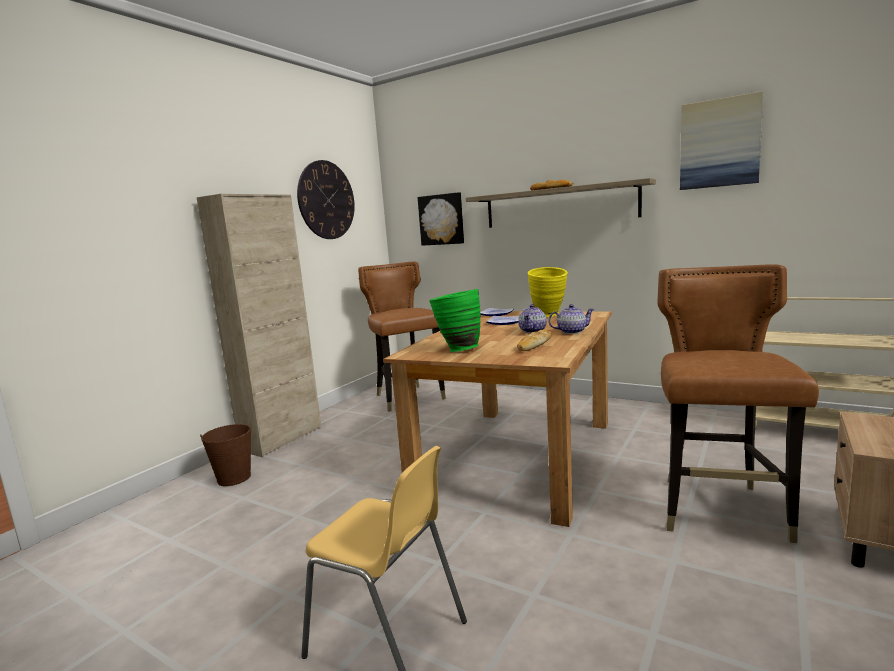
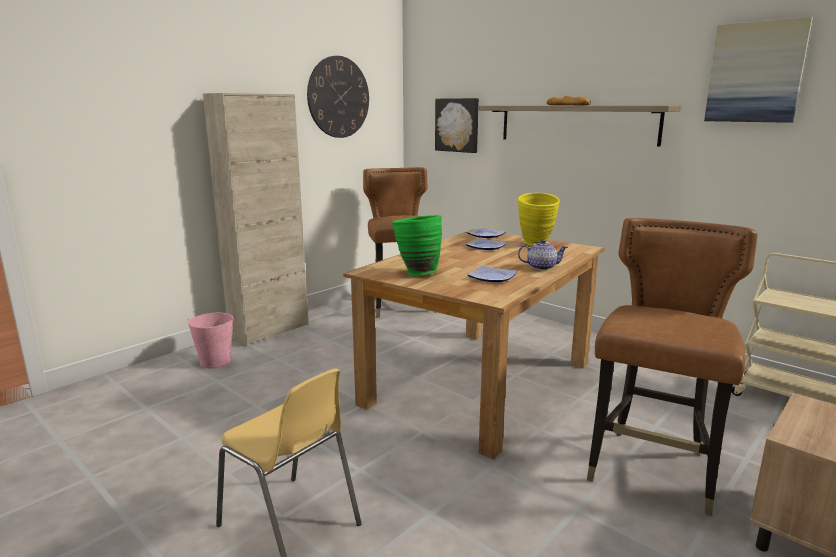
camera: 10 degrees right, 5 degrees up
brown bucket [200,424,252,486] -> pink bucket [188,313,233,369]
bread [517,330,552,351] -> plate [467,266,517,282]
teapot [518,304,547,333] -> none

